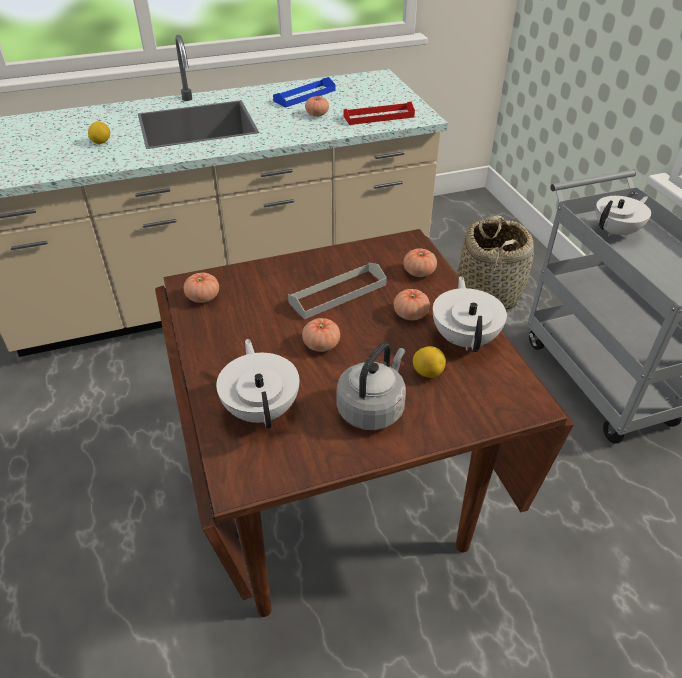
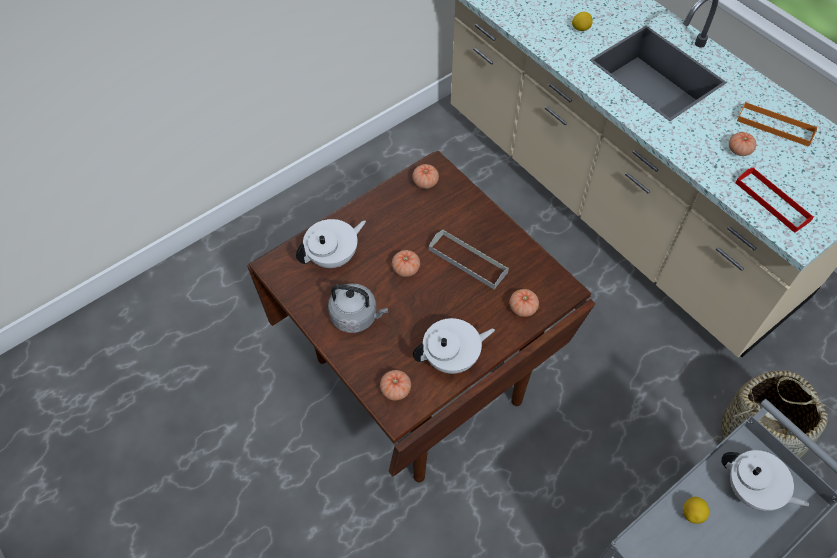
camera: 70 degrees right, 15 degrees up
blue tray [273,77,335,107] -> orange tray [737,102,817,147]
tomato [394,289,430,320] -> tomato moved to [380,370,411,400]
lemon [413,346,446,378] -> lemon moved to [683,497,709,524]

